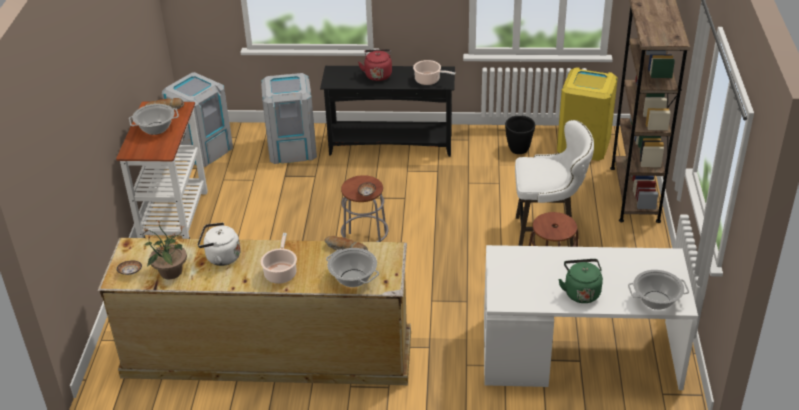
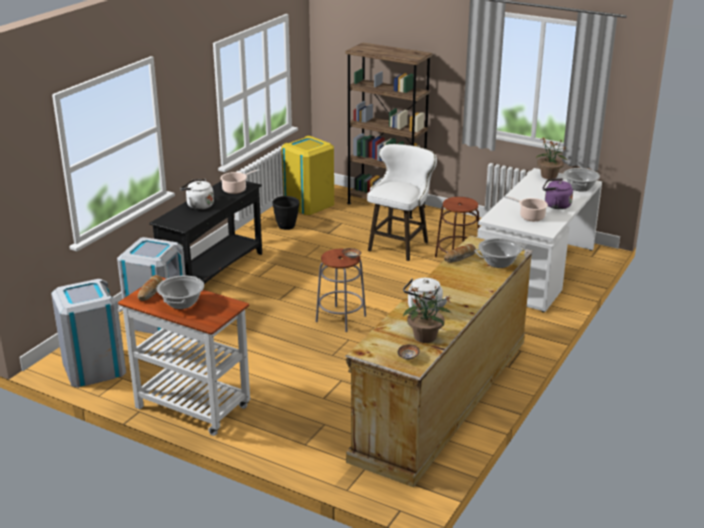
camera: 65 degrees left, 10 degrees down
cooking pot [261,233,297,284] -> cooking pot moved to [504,196,548,221]
red kettle [358,49,392,81] -> white kettle [180,179,214,210]
green kettle [558,259,603,303] -> purple kettle [543,178,573,209]
none -> potted plant [536,137,568,179]

